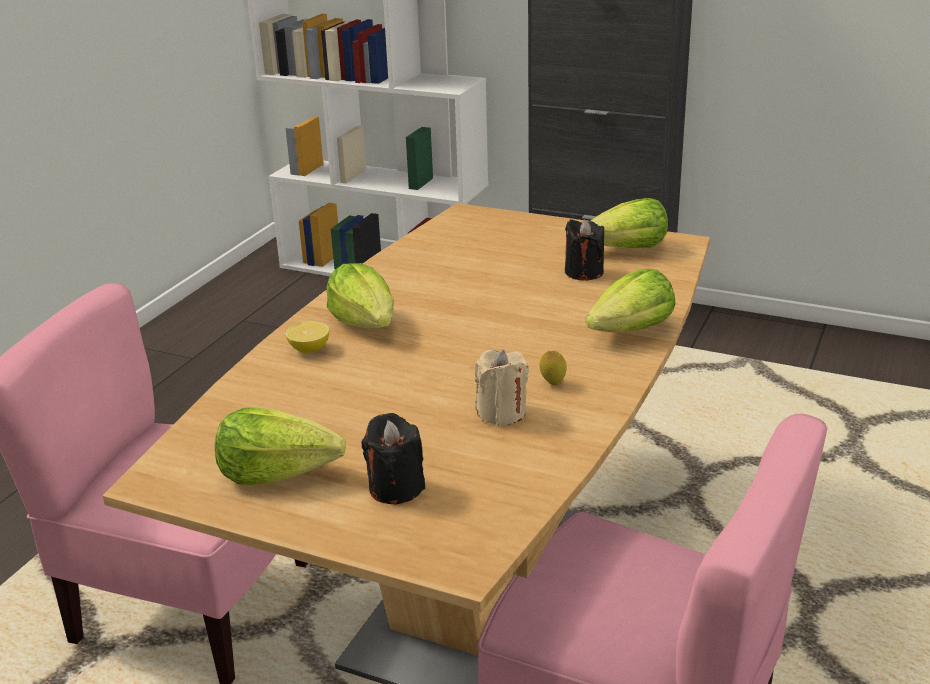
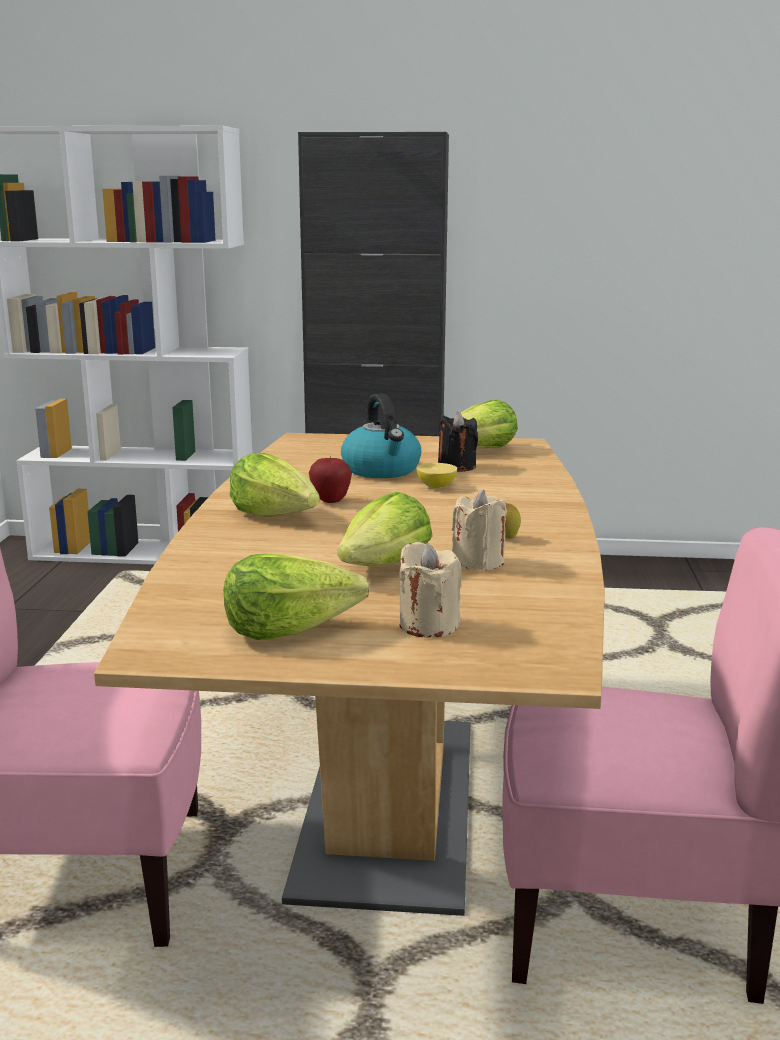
camera: 20 degrees left, 10 degrees down
lemon [286,321,329,353] -> lemon moved to [417,463,457,488]
black candle [362,413,425,504] -> beige candle [399,542,462,638]
lettuce [585,269,676,332] -> lettuce moved to [337,492,433,566]
none -> apple [309,457,352,503]
none -> kettle [341,394,421,478]

